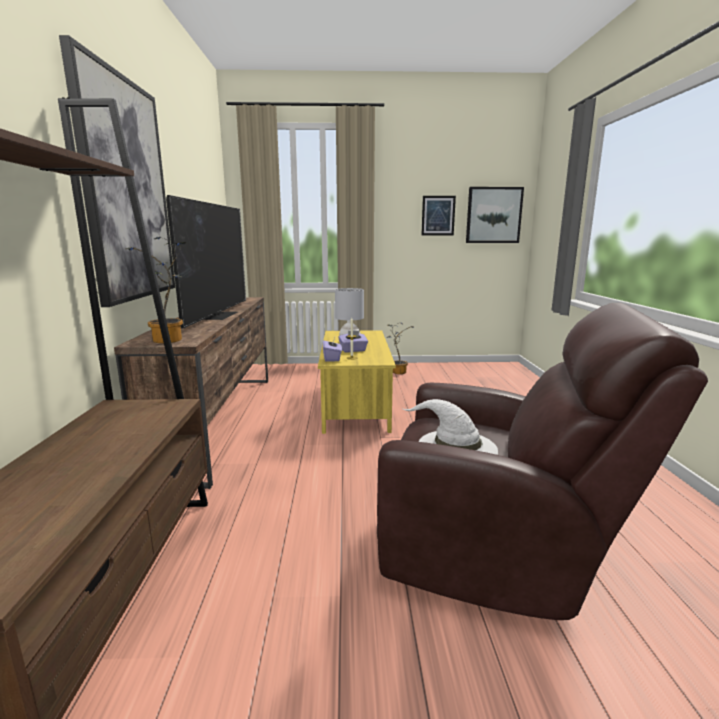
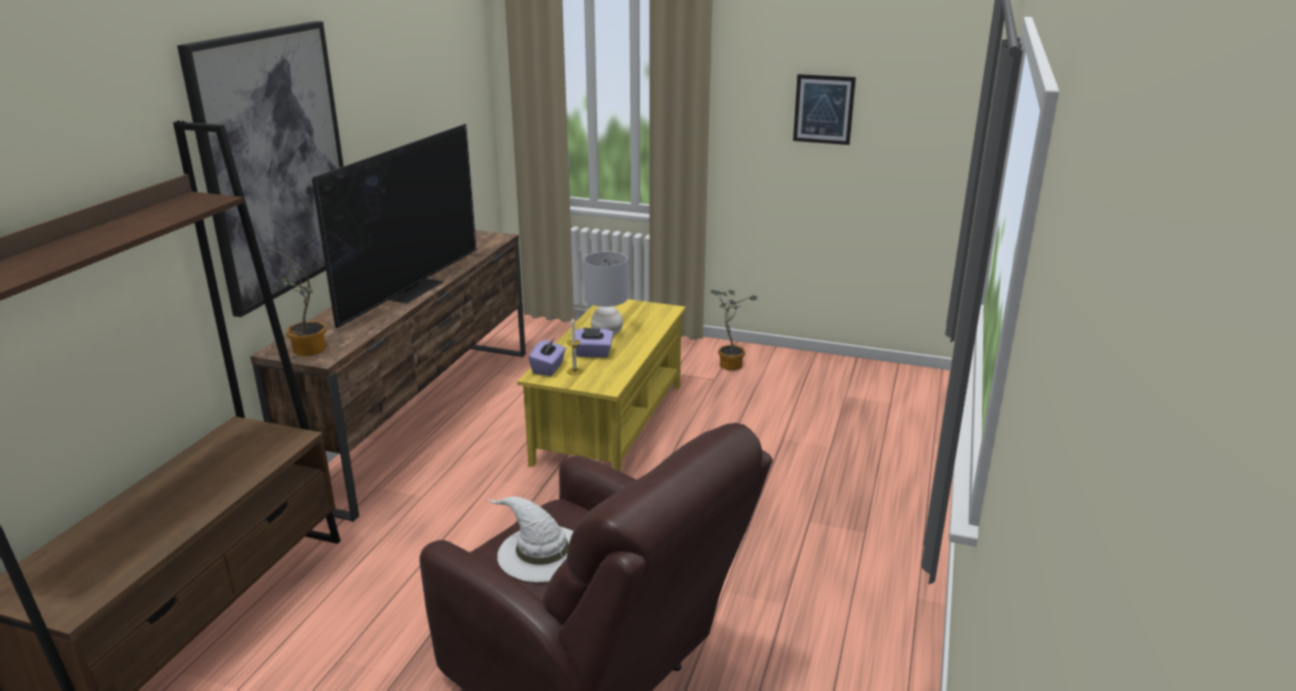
camera: 20 degrees right, 10 degrees up
picture [466,187,524,243] -> none

